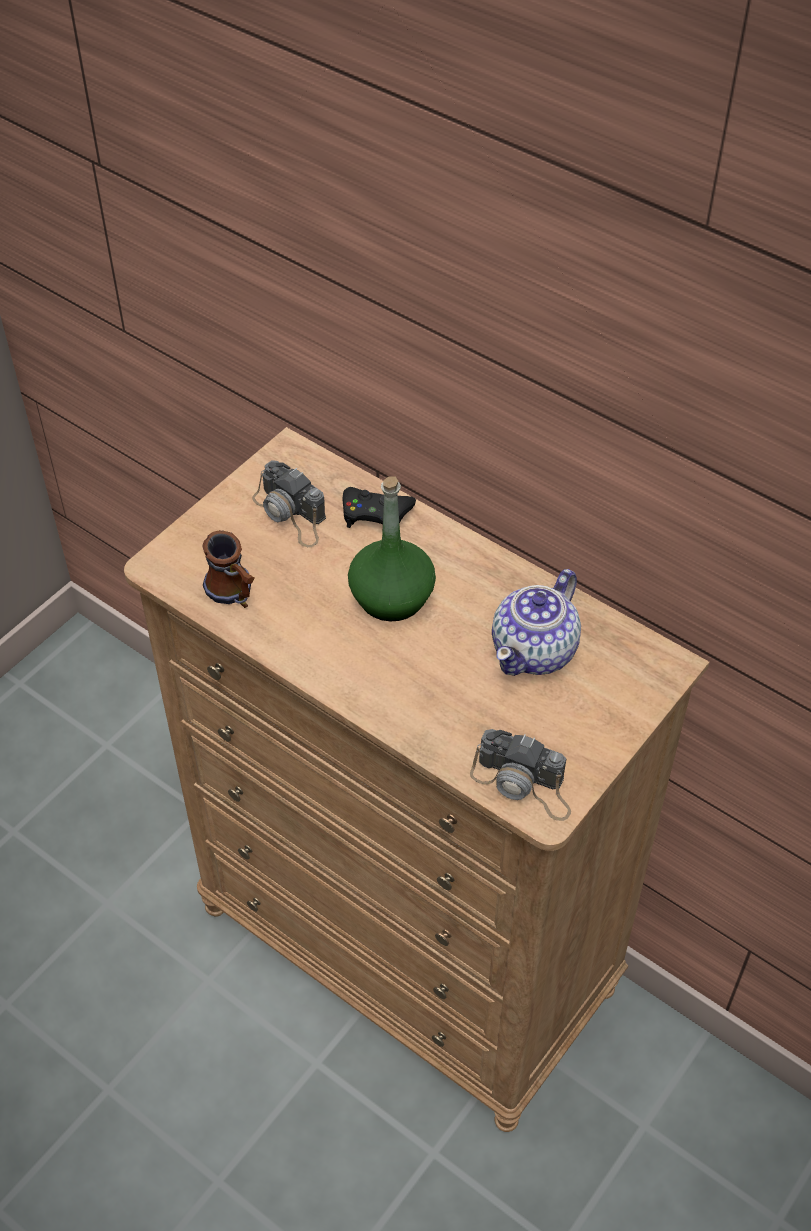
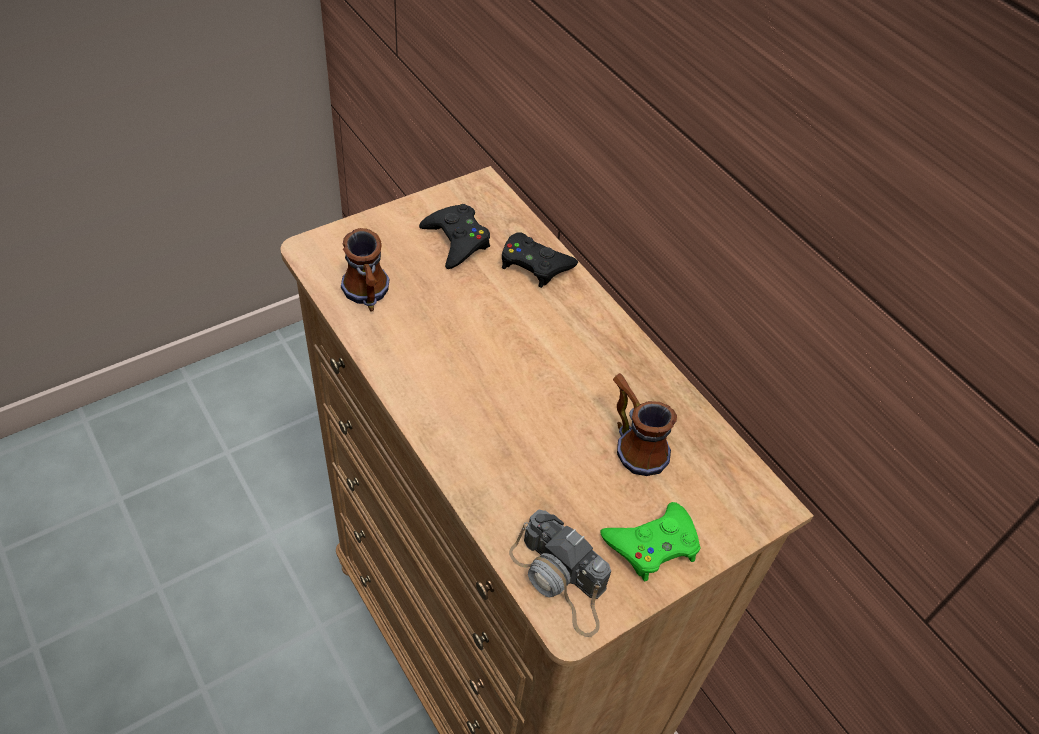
camera: 15 degrees right, 0 degrees up
camera [252,460,326,547] -> black game controller [419,204,490,269]
green bottle [348,476,436,621] -> none
teapot [492,569,581,676] -> mug [613,373,677,476]
none -> green game controller [601,502,700,581]

